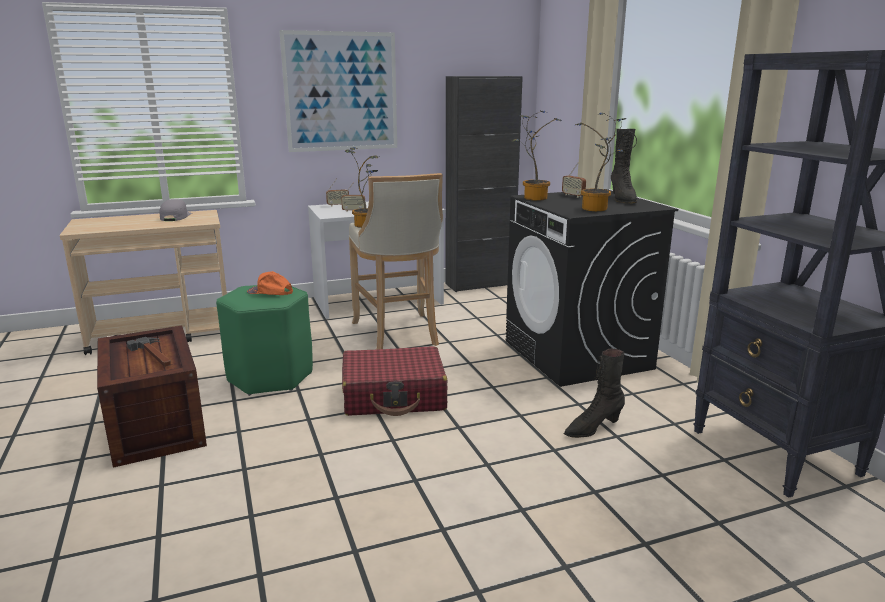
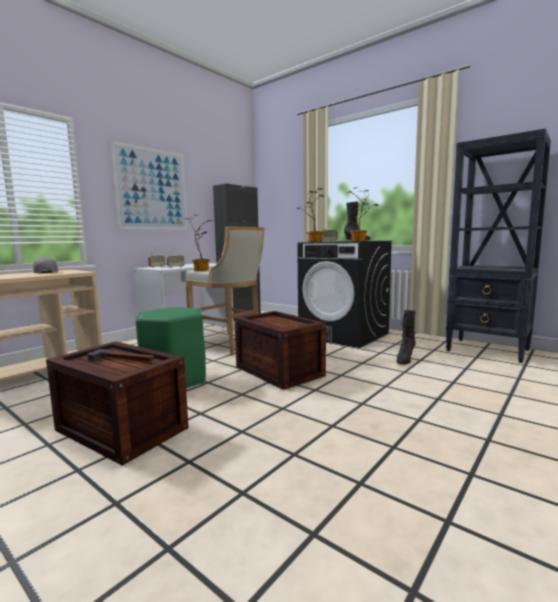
camera: 30 degrees left, 10 degrees down
orange cap [247,271,293,295] -> none
red suitcase [342,346,447,416] -> crate [235,311,326,390]

